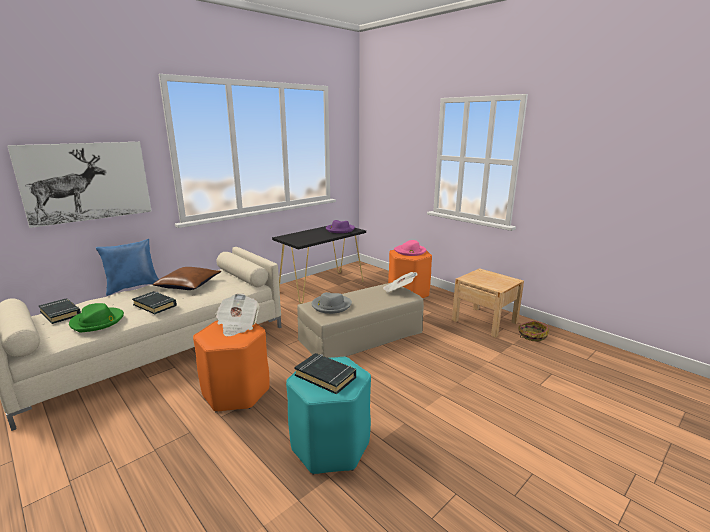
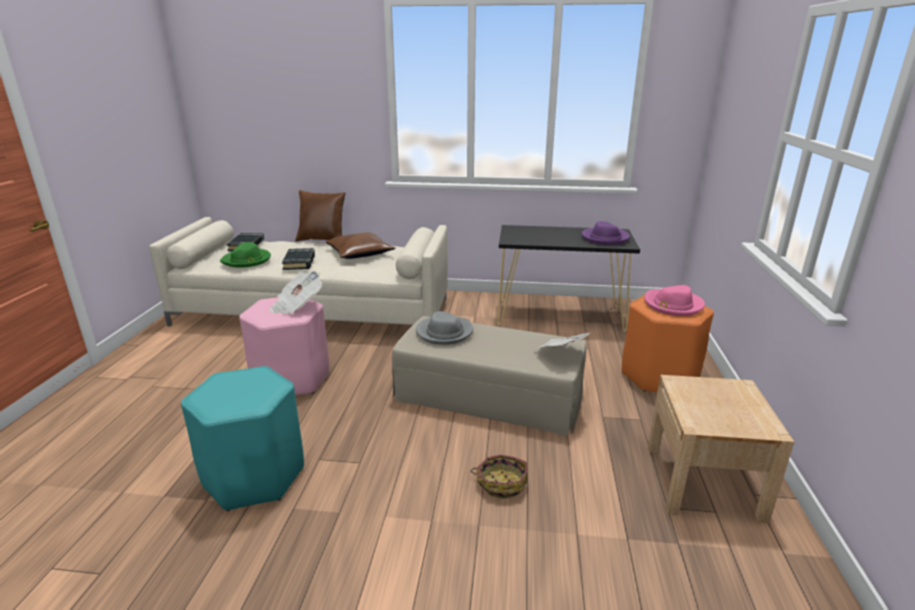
camera: 50 degrees right, 5 degrees up
picture [7,142,152,228] -> none
blue pillow [96,239,159,296] -> brown pillow [295,190,345,242]
orange stool [193,320,269,412] -> pink stool [239,297,329,395]
black book [294,353,356,395] -> none
basket [518,321,549,342] -> basket moved to [471,454,528,499]

